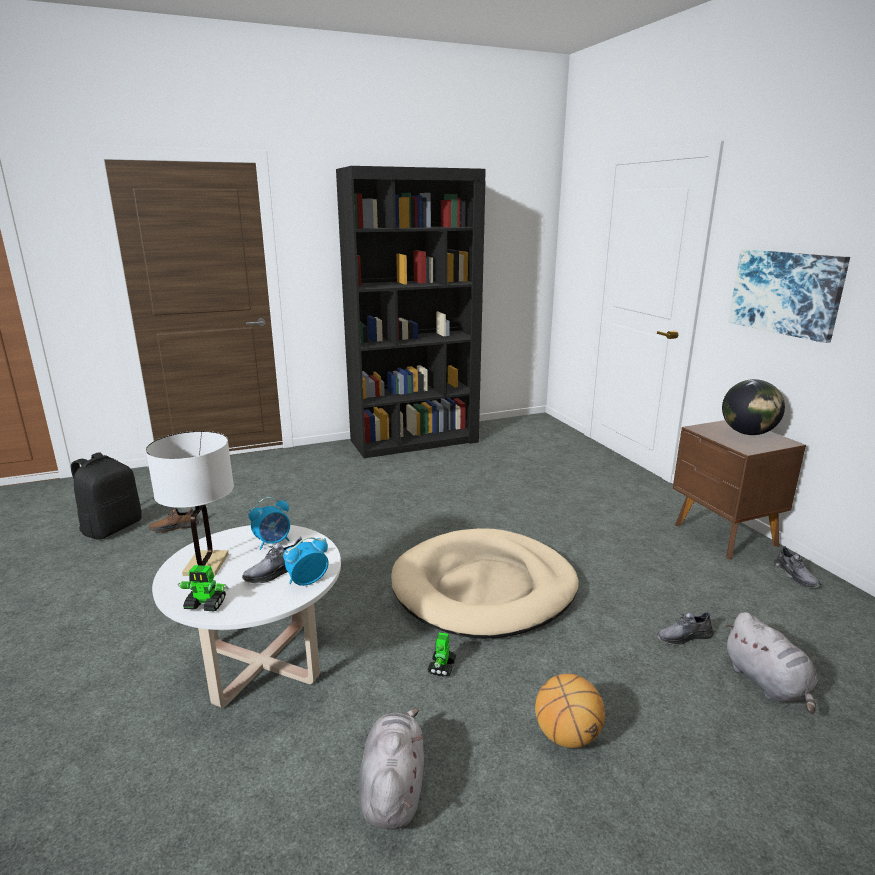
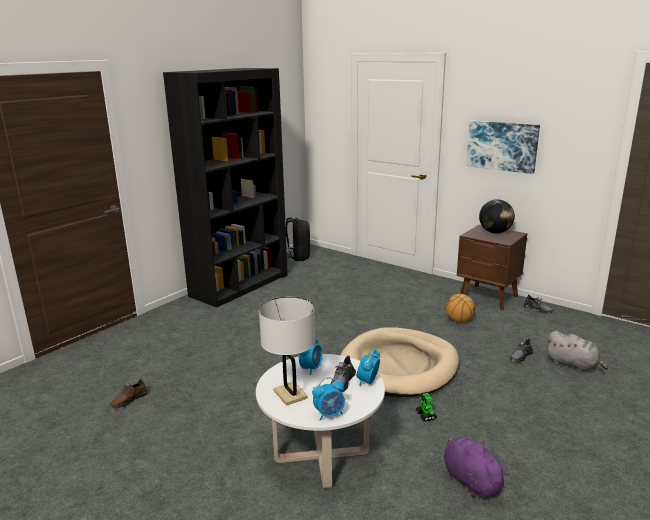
camera: 30 degrees left, 0 degrees up
black backpack [71,452,142,540] -> black backpack moved to [286,217,310,261]
toy robot [178,565,228,611] -> alarm clock [312,377,345,421]
grey plush toy [359,708,424,830] -> purple plush toy [443,436,510,498]
basketball [535,674,605,748] -> basketball moved to [446,294,475,322]

